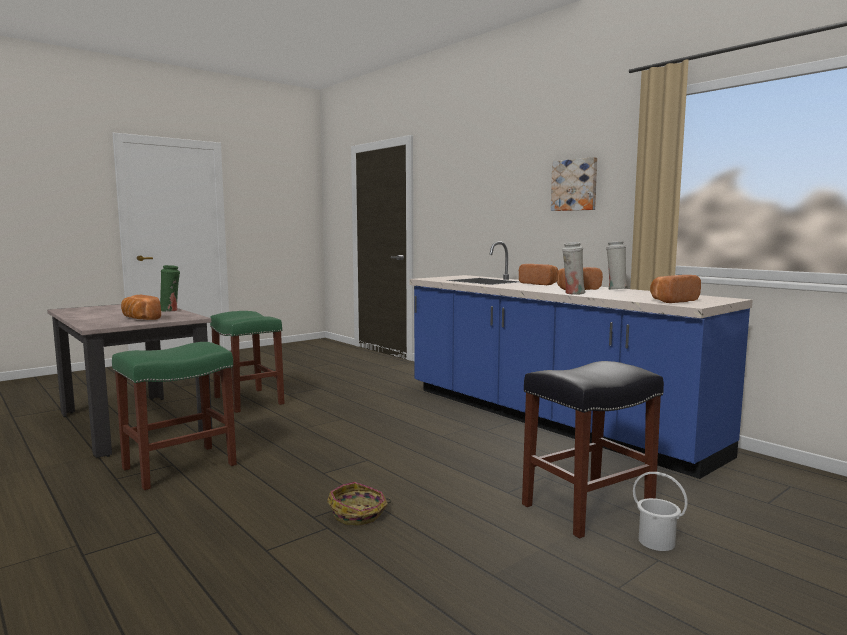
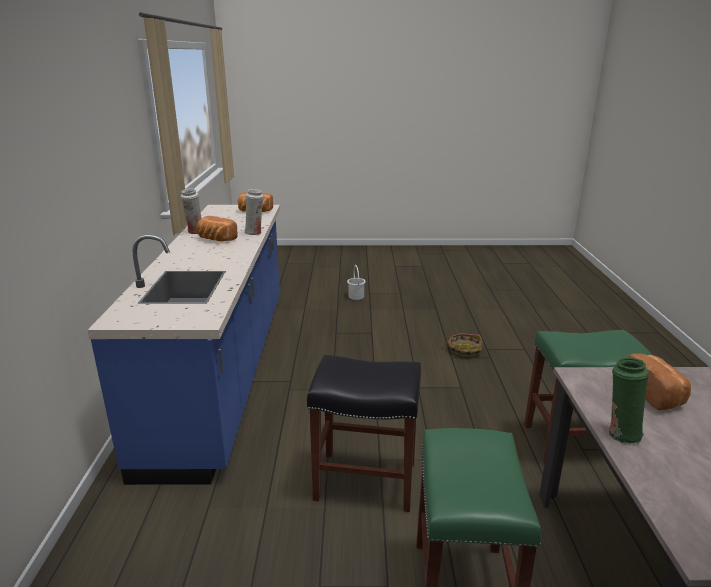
camera: 140 degrees left, 15 degrees up
bread [519,264,558,285] -> none
black stool [522,361,664,538] -> black stool moved to [307,355,421,512]
picture [551,157,597,211] -> none

